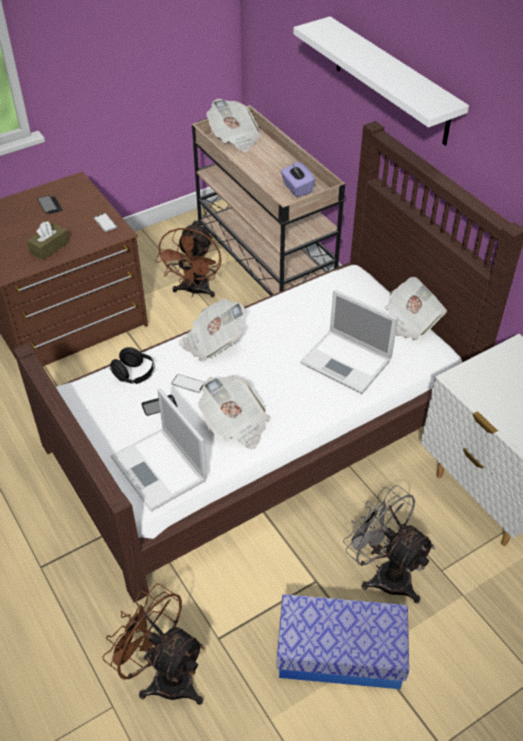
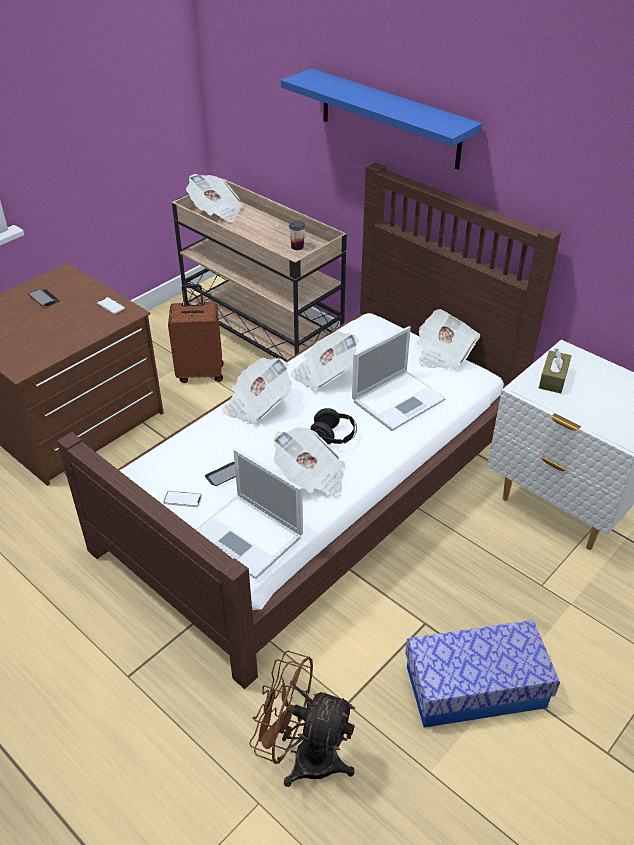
camera: 15 degrees left, 5 degrees down
brown tissue box [27,221,69,260] -> brown tissue box moved to [539,348,571,393]
black headphones [109,347,155,384] -> black headphones moved to [310,408,357,444]
brown fan [155,222,221,298] -> brown suitcase [168,284,224,383]
phone [171,374,204,393] -> phone moved to [163,491,202,507]
purple tissue box [281,162,315,197] -> cup [289,220,305,250]
white shelf [293,16,469,145] -> blue shelf [281,68,482,170]
laptop [300,290,398,394] -> laptop turned 60 degrees counterclockwise [352,326,446,431]
grey fan [343,485,435,603] -> none
none -> newspaper [291,331,359,391]

